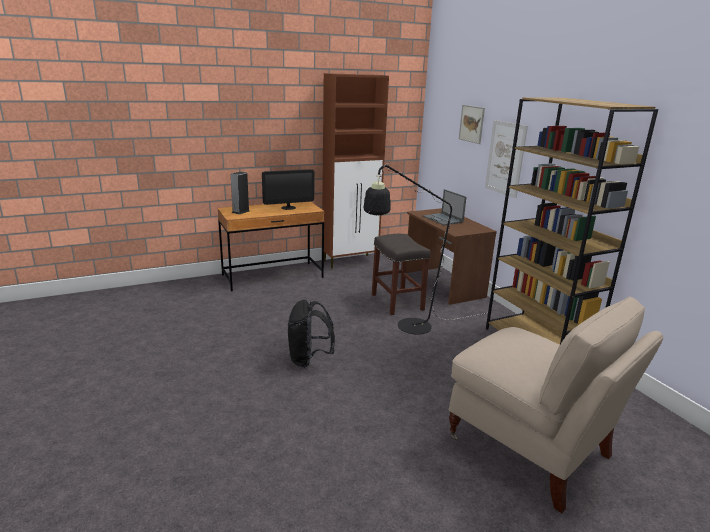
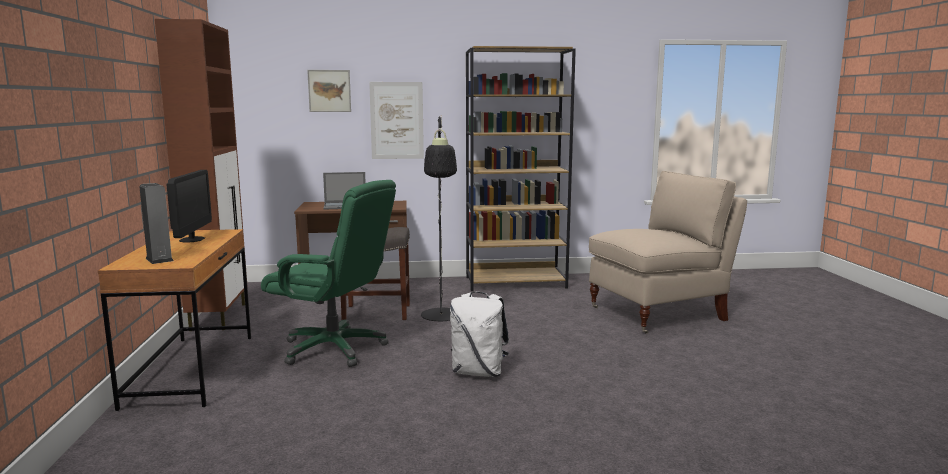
camera: 70 degrees left, 10 degrees down
black backpack [288,300,335,368] -> white backpack [450,292,509,377]
none -> green office chair [261,180,396,367]

